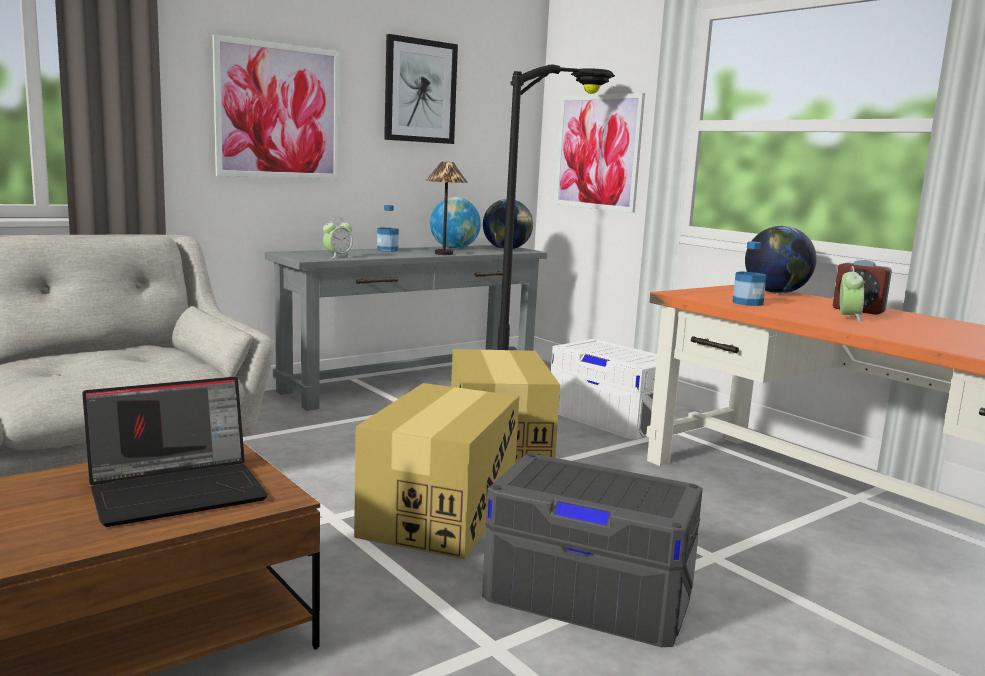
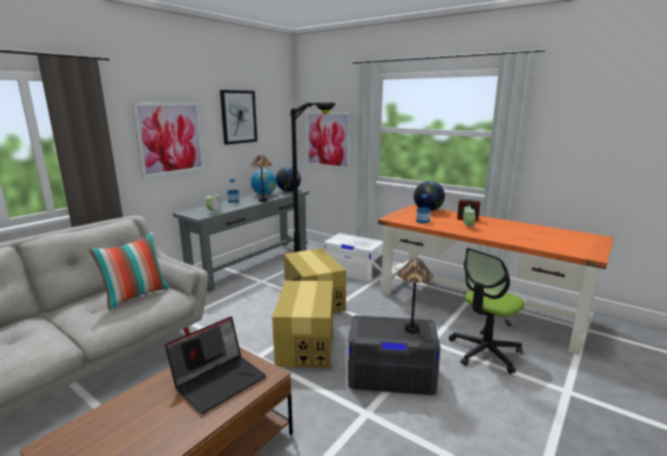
camera: 15 degrees left, 5 degrees up
none -> pillow [88,232,170,310]
none -> table lamp [397,258,434,333]
none -> office chair [449,248,524,374]

